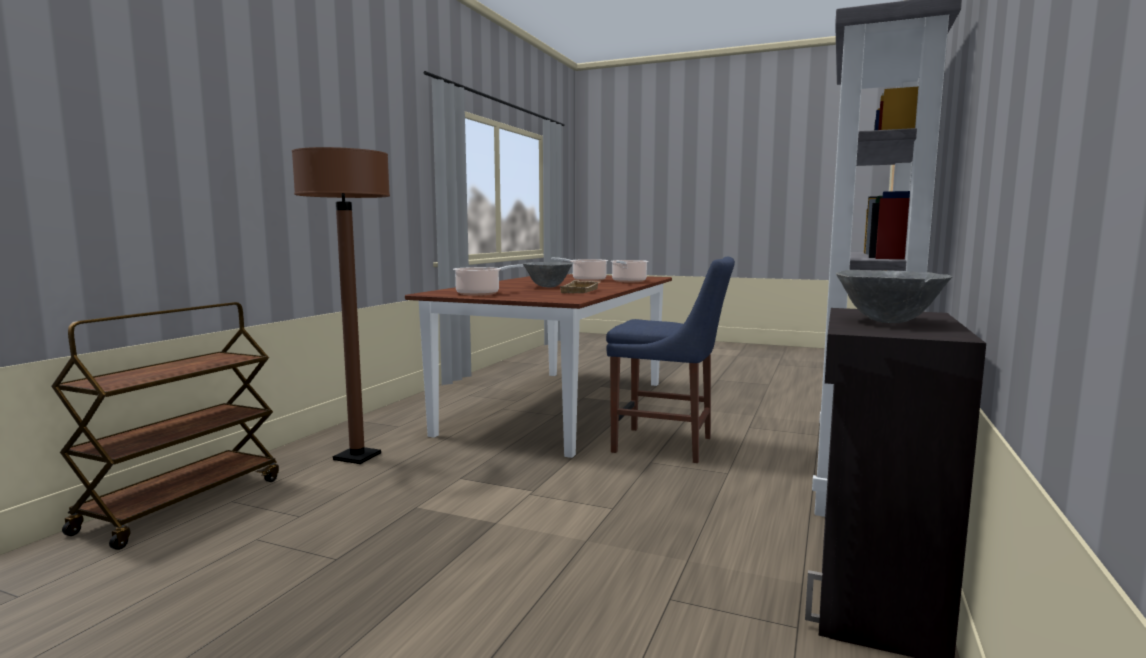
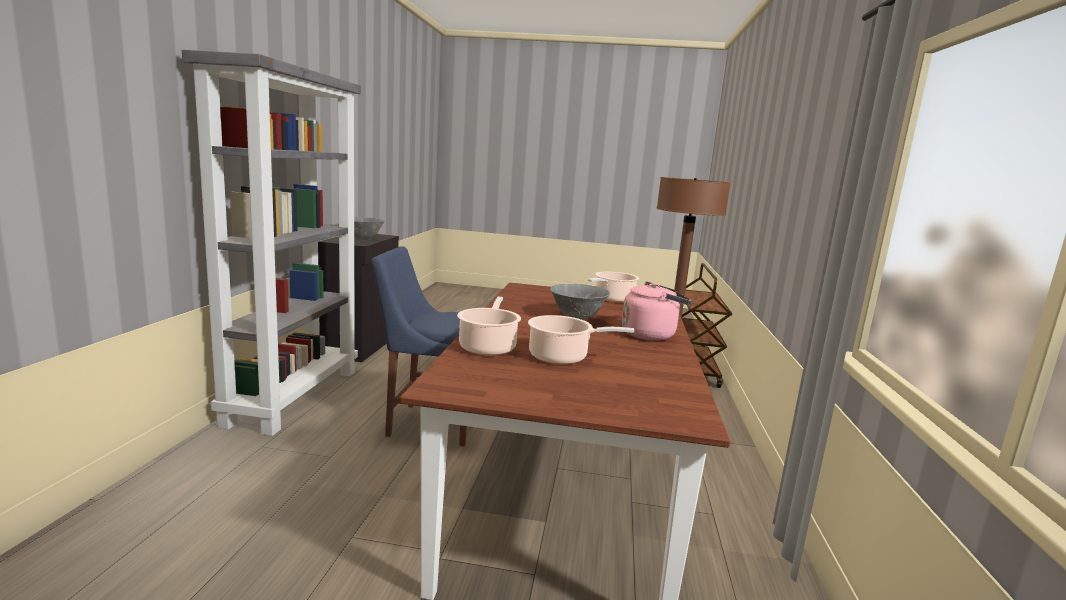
camera: 165 degrees right, 5 degrees up
beige tray [560,280,600,293] -> none
none -> pink kettle [622,281,691,341]

